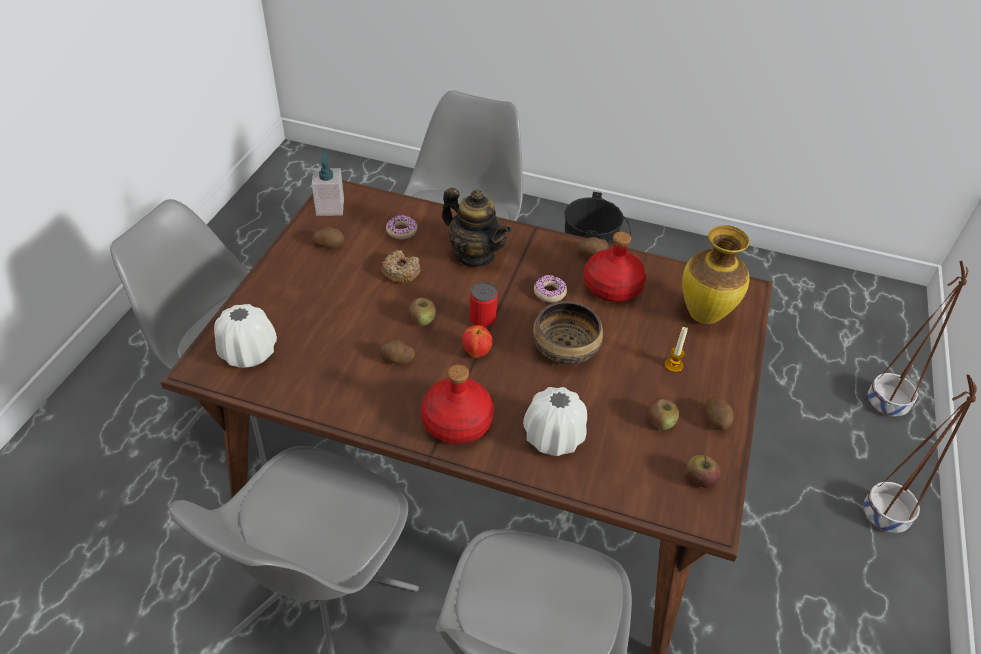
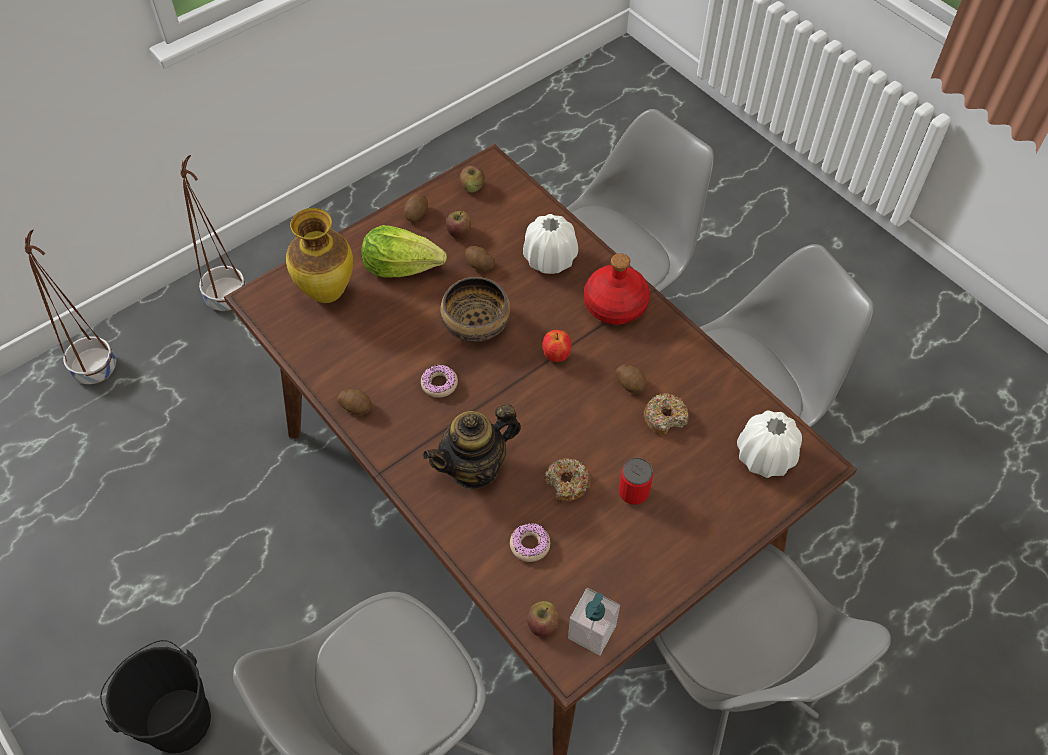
camera: 145 degrees left, 10 degrees up
potato [313,227,344,249] -> potato moved to [465,246,495,271]
apple [409,297,436,326] -> apple moved to [527,601,559,638]
teapot [442,188,511,267] -> teapot turned 105 degrees counterclockwise [423,404,521,490]
can [469,282,498,328] -> can moved to [619,458,653,505]
red bottle [584,232,646,302] -> none
candle [665,327,688,373] -> lettuce [361,225,447,277]
none -> donut [644,393,689,435]

